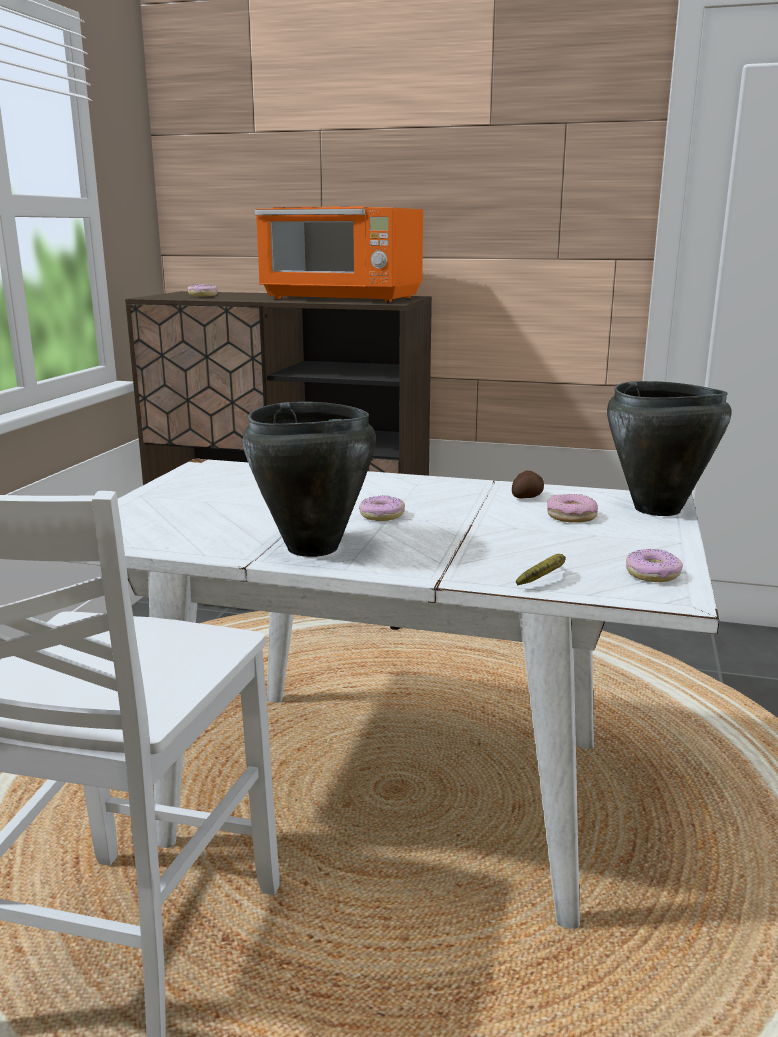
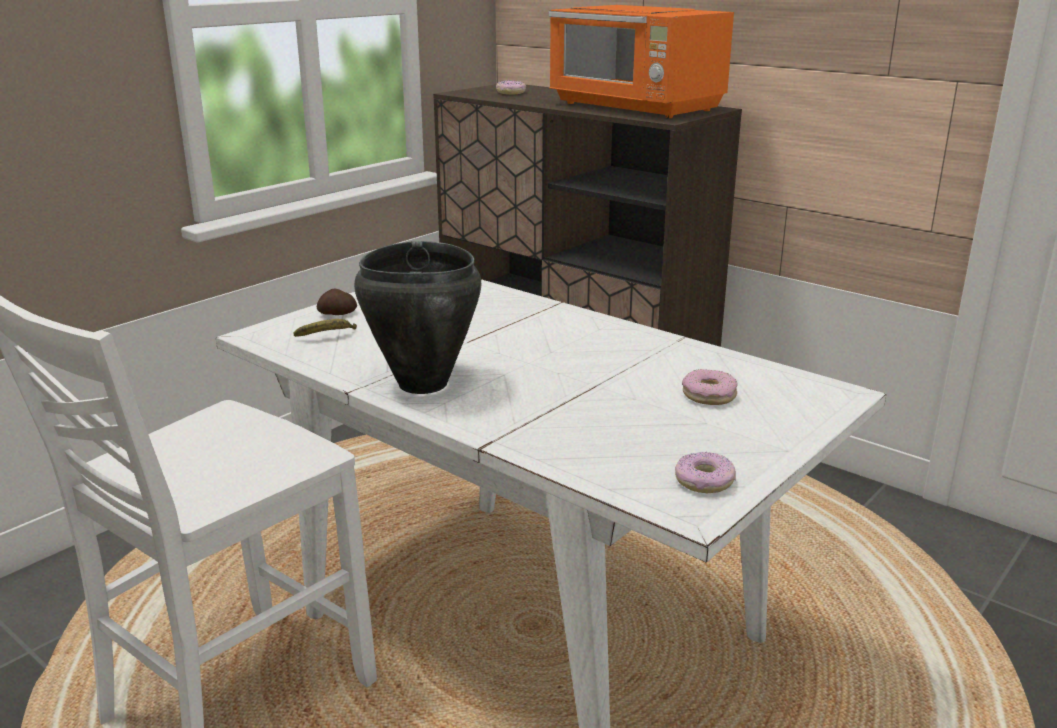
camera: 25 degrees right, 5 degrees up
donut [359,495,405,521] -> none
potato [512,471,544,498] -> potato moved to [316,288,357,315]
banana [516,554,566,585] -> banana moved to [293,319,357,337]
black cooking pot [607,381,731,516] -> none

